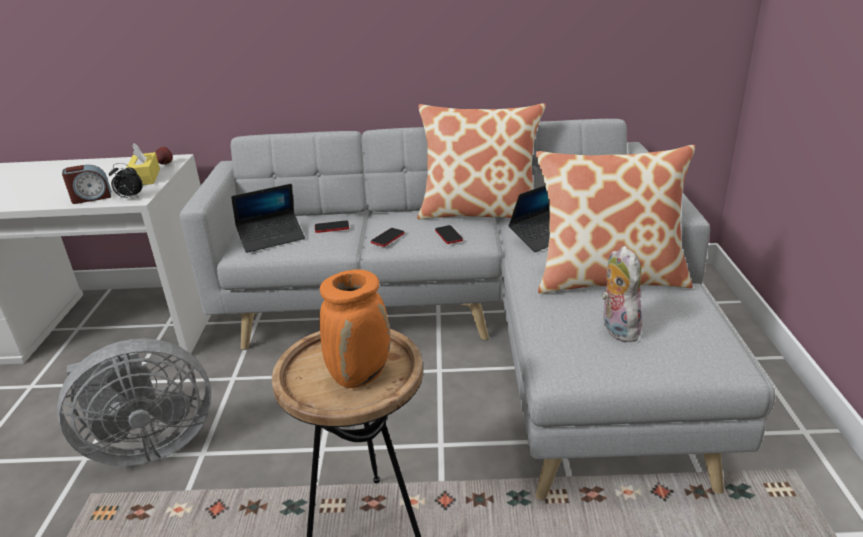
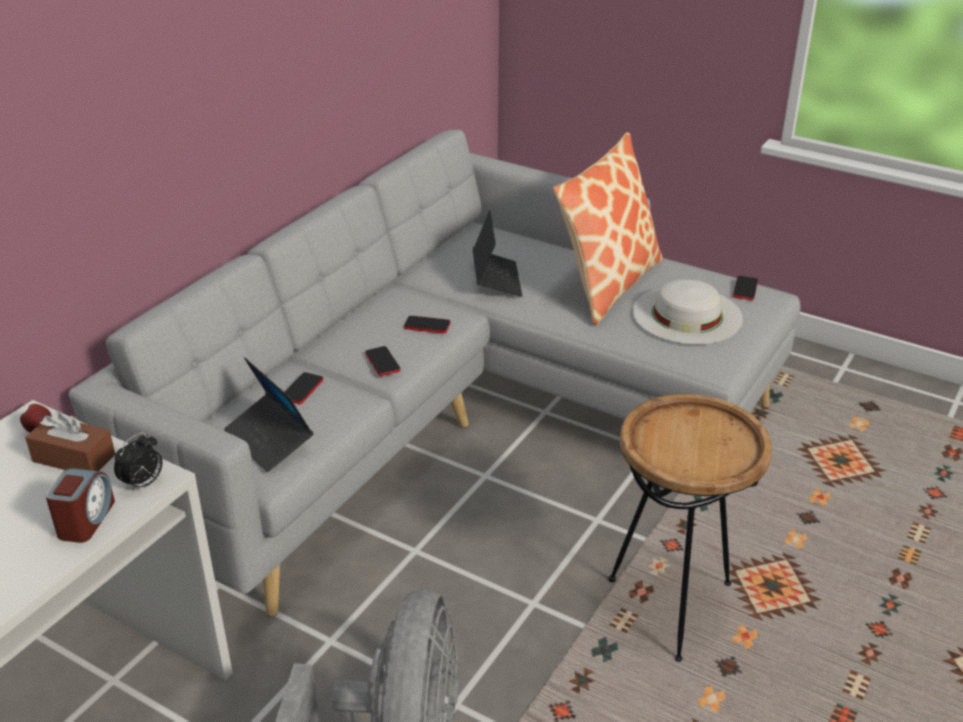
camera: 60 degrees left, 5 degrees up
yellow tissue box [126,143,160,185] -> brown tissue box [25,410,115,471]
laptop [231,184,305,253] -> laptop turned 135 degrees clockwise [224,358,314,472]
orange vase [319,270,390,388] -> none
pillow [417,103,546,220] -> none
plush toy [601,246,644,342] -> white hat [633,279,743,344]
none -> phone [733,276,758,300]

